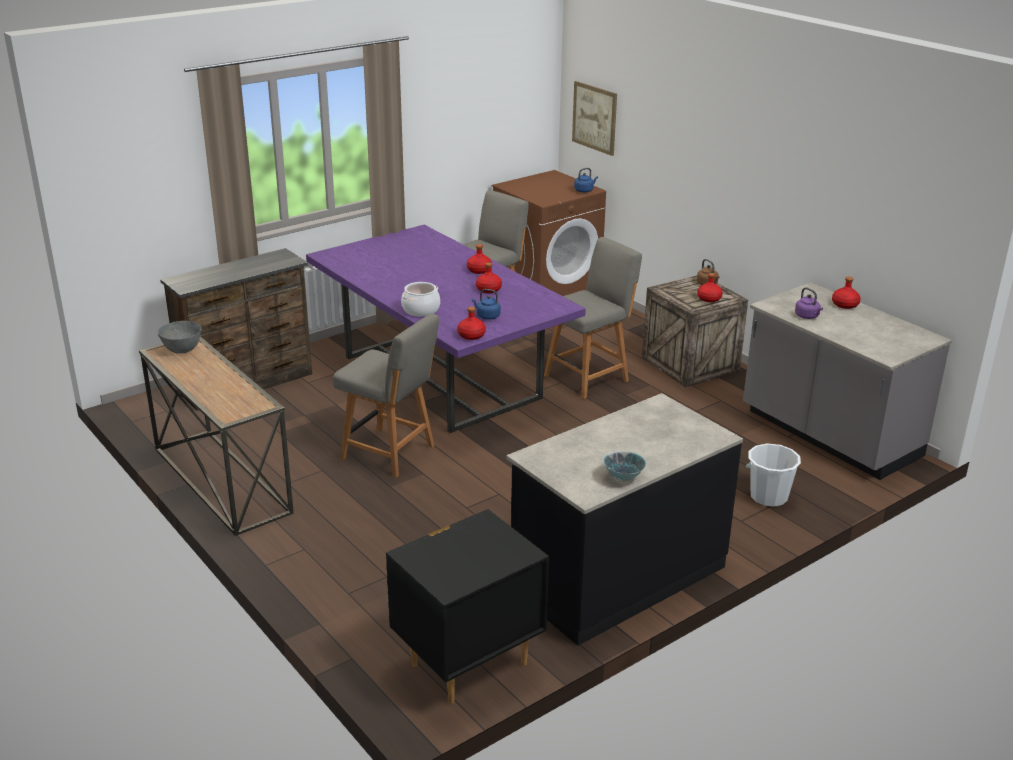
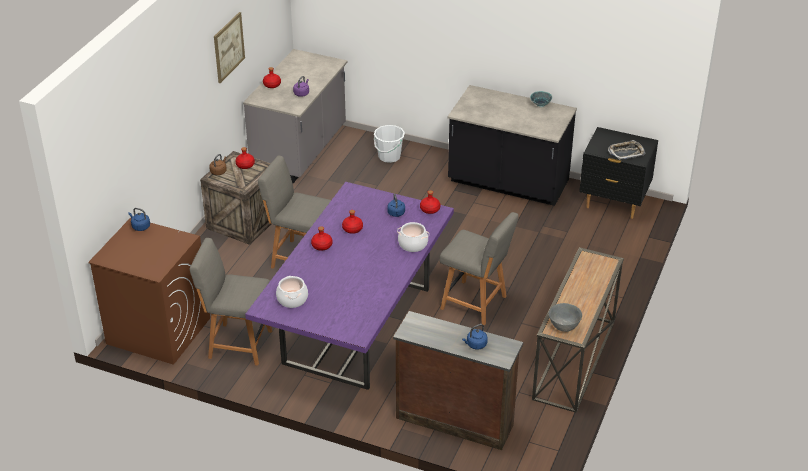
camera: 120 degrees left, 10 degrees up
grey chair [333,313,439,478] -> grey chair turned 120 degrees clockwise [440,212,519,325]
picture [572,81,617,156] -> picture moved to [214,12,245,83]
none -> cooking pot [276,276,308,308]
none -> blue kettle [462,324,488,349]
none -> tray [608,140,645,160]

